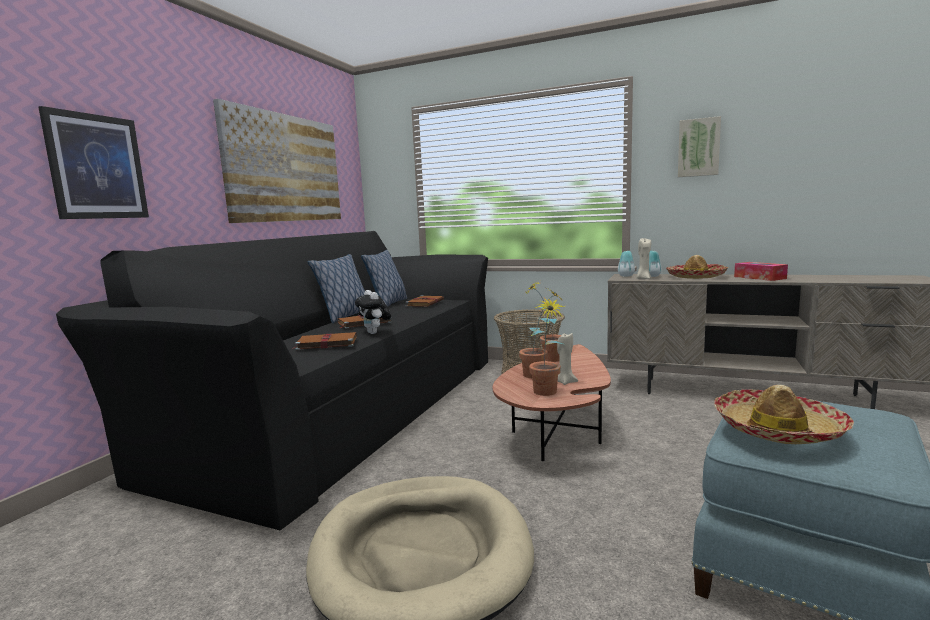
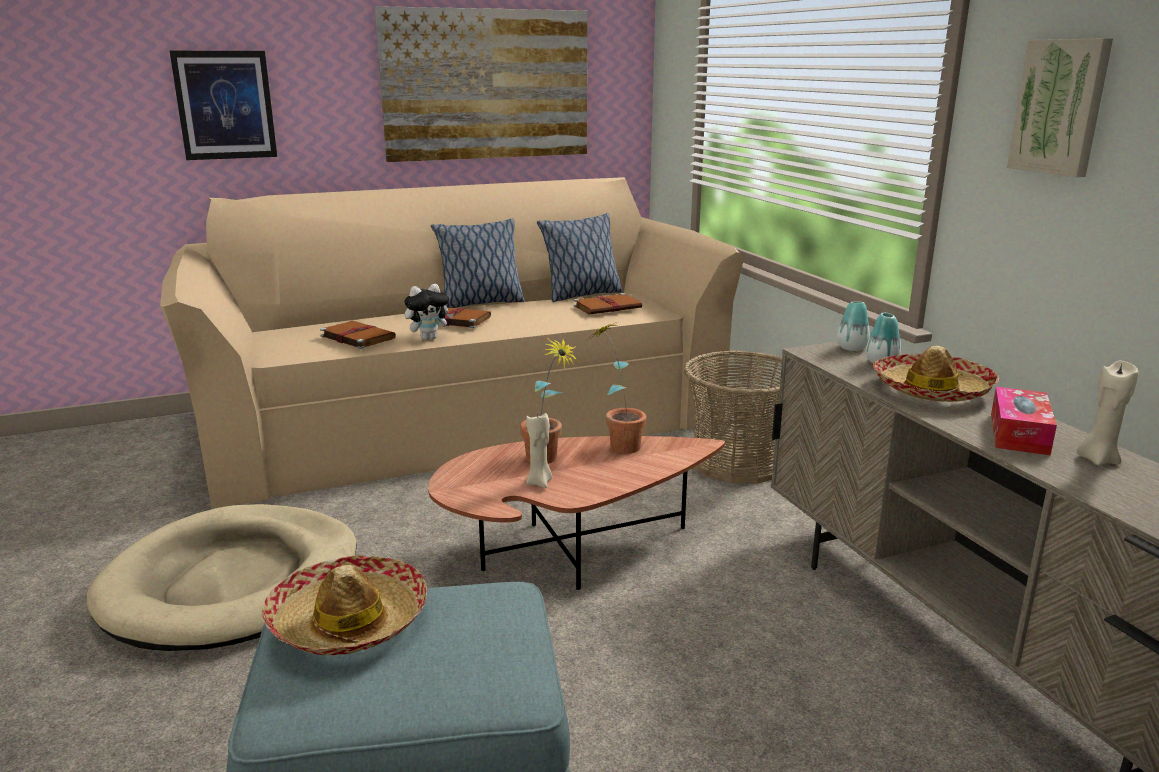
camera: 45 degrees right, 10 degrees up
black sofa [56,231,488,530] -> beige sofa [160,177,745,508]
plush toy [355,290,391,334] -> plush toy turned 135 degrees counterclockwise [404,284,454,340]
potted plant [529,298,565,396] -> none
beige candle [636,238,651,279] -> beige candle moved to [1076,361,1138,466]

